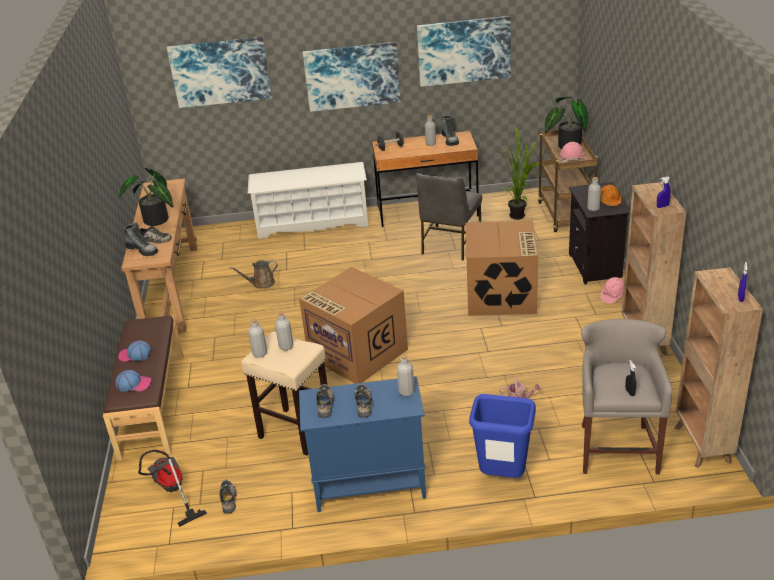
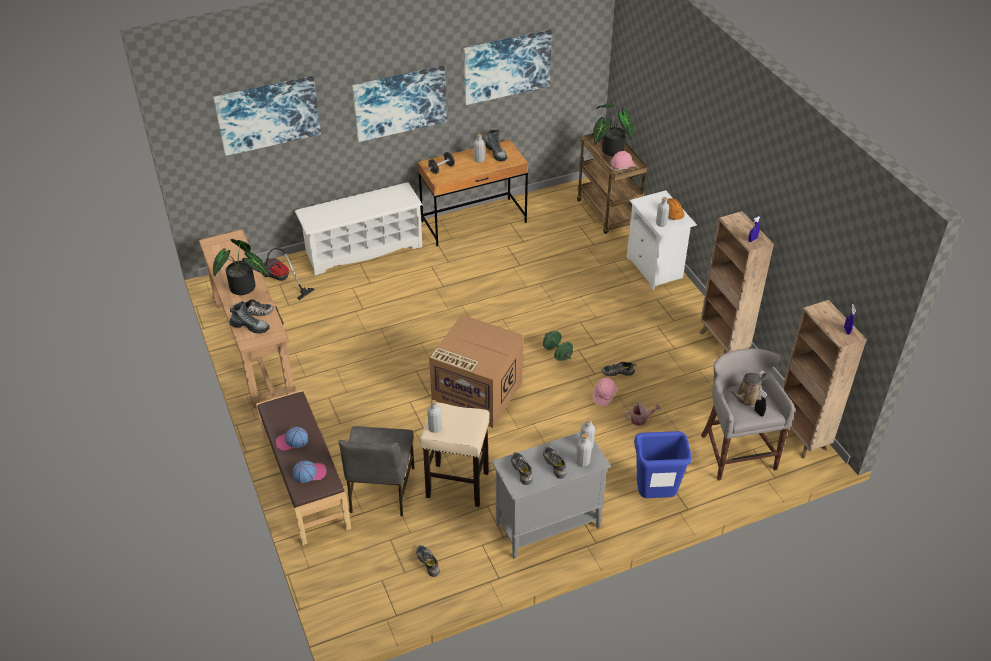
camera: 20 degrees left, 10 degrees up
vacuum cleaner [138,450,207,527] -> vacuum cleaner moved to [262,248,315,300]
brown watering can [230,260,278,289] -> brown watering can moved to [727,370,766,406]
grey bottle [275,311,293,350] -> grey bottle moved to [576,433,592,467]
blue cabinet [299,376,426,512] -> grey cabinet [492,432,611,559]
grey chair [416,173,482,260] -> grey chair moved to [339,426,414,517]
cardboard box [466,220,538,316] -> none
potted plant [495,127,540,220] -> none
black nightstand [569,182,630,284] -> white nightstand [627,190,697,290]
pink hard hat [600,277,624,304] -> pink hard hat moved to [593,378,617,406]
none -> green dumbbell [543,331,573,361]
none -> shoe [602,362,637,376]

